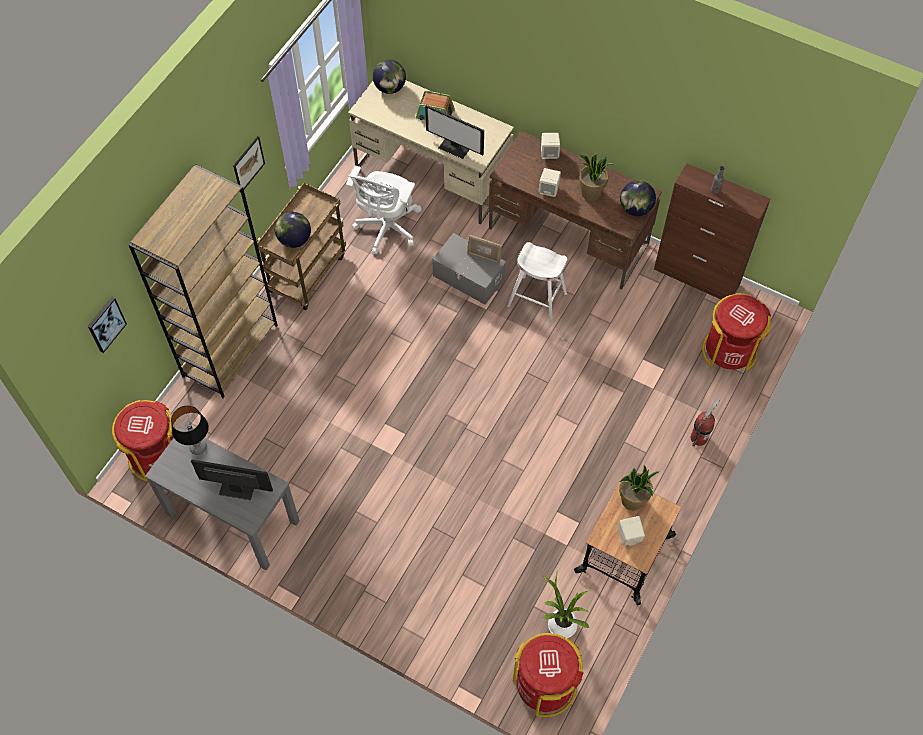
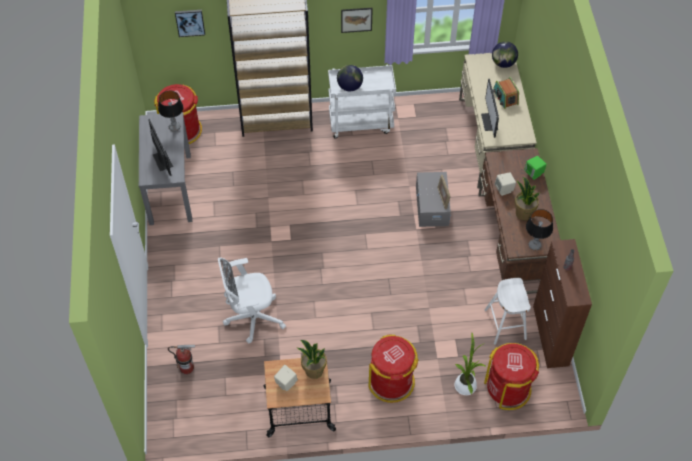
camera: 55 degrees right, 5 degrees down
brown cart [257,183,346,310] -> white cart [328,65,396,139]
white office chair [346,166,422,254] -> white office chair moved to [218,257,286,343]
white stool [507,242,567,324] -> white stool moved to [485,278,531,345]
red trash can [513,633,583,717] -> red trash can moved to [369,335,418,403]
beige speaker [541,133,560,159] -> green speaker [524,156,547,180]
potted plant [541,573,589,638] -> potted plant moved to [455,333,487,395]
globe [620,181,656,216] -> table lamp [526,209,553,250]
fire extinguisher [691,398,720,446] -> fire extinguisher moved to [168,345,195,374]

